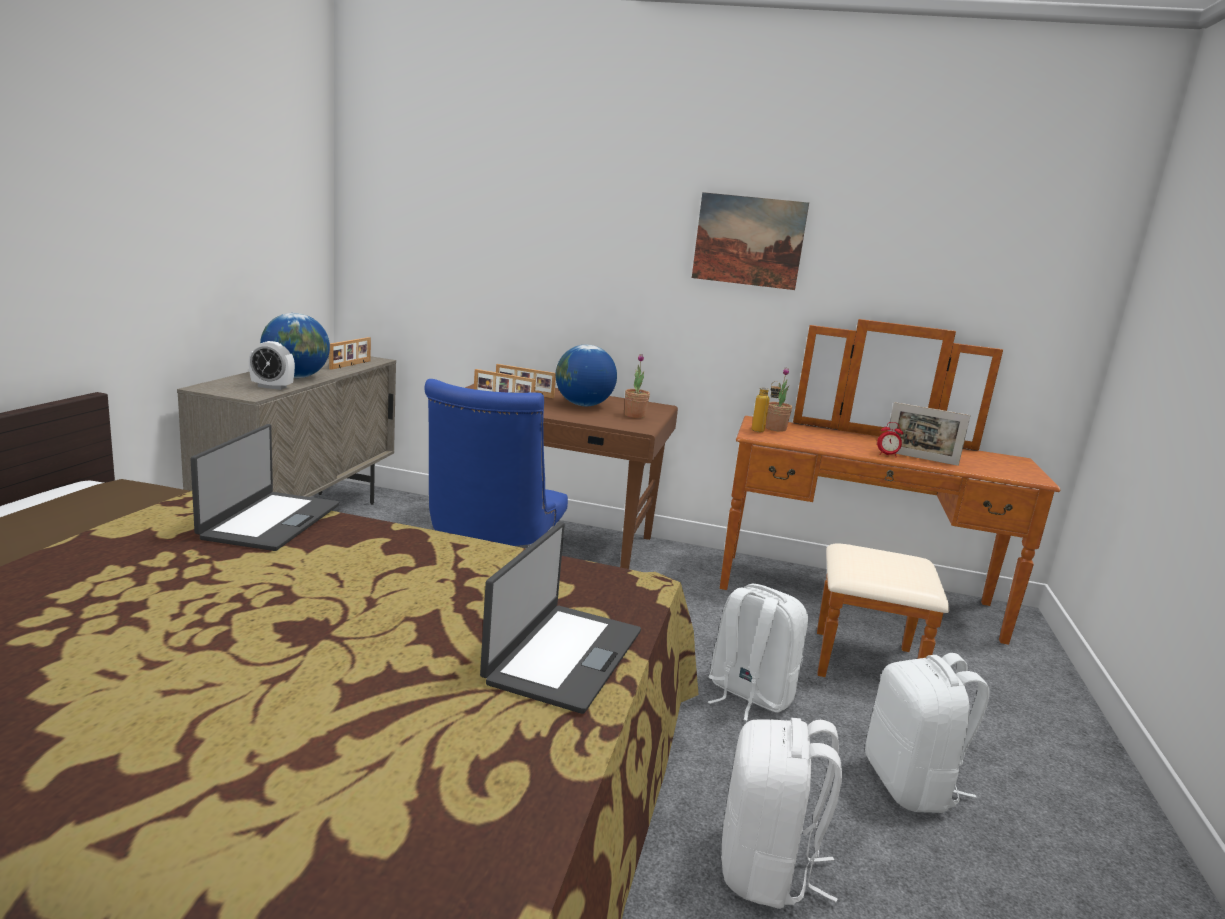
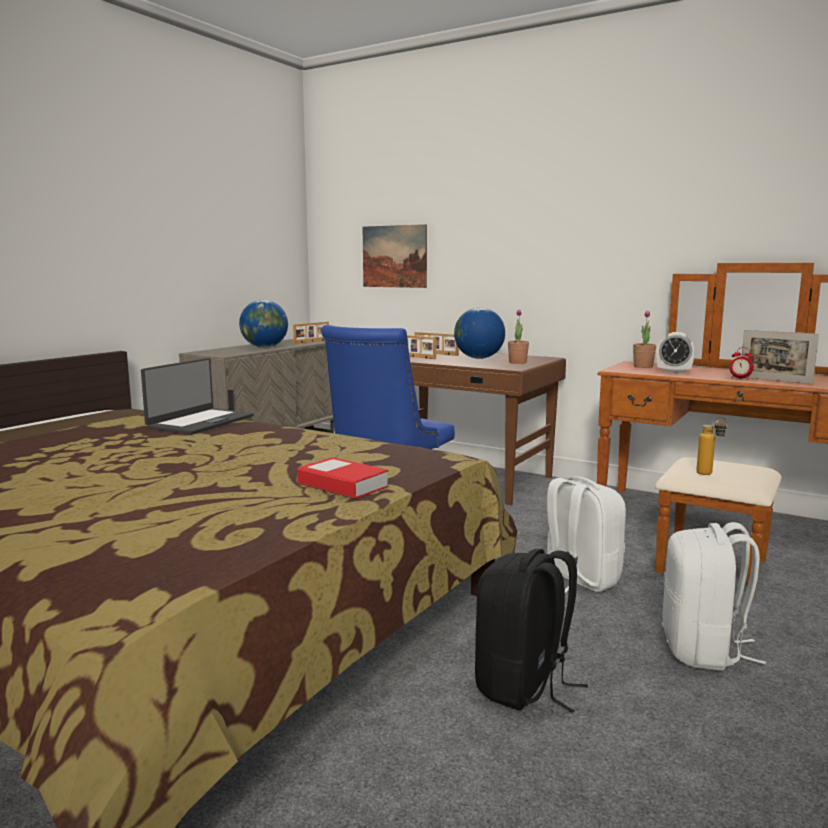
camera: 20 degrees right, 5 degrees down
alarm clock [249,341,295,390] -> alarm clock moved to [657,332,695,373]
laptop [480,522,641,714] -> book [297,457,389,499]
picture [692,192,809,290] -> picture moved to [363,224,427,288]
white backpack [721,718,842,909] -> black backpack [475,549,588,712]
bottle [751,381,781,432] -> bottle moved to [696,417,727,475]

